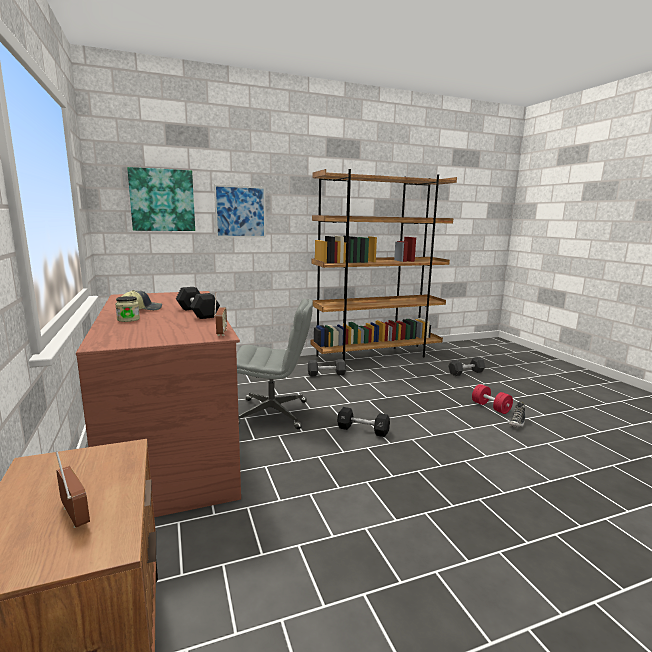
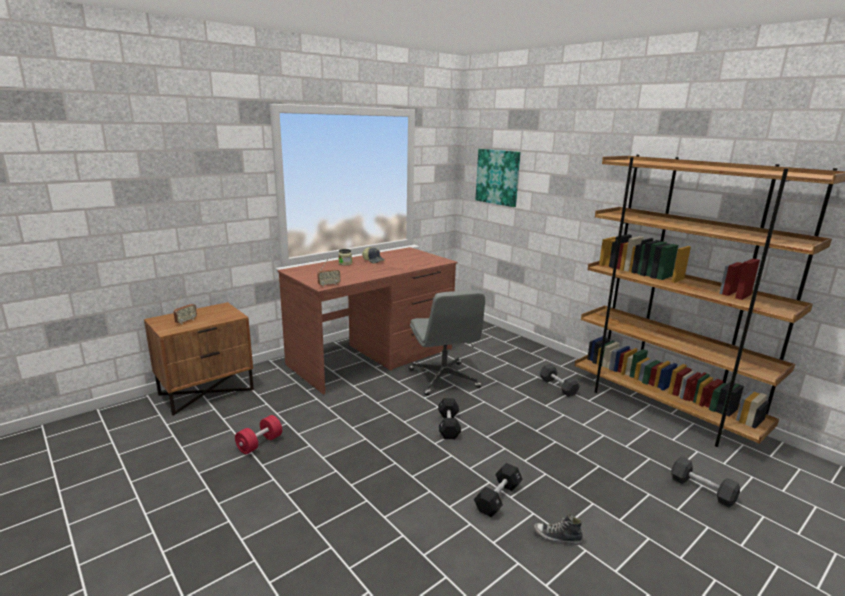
camera: 70 degrees right, 5 degrees up
black dumbbell [176,287,220,319] -> black dumbbell moved to [474,463,523,517]
picture [214,185,266,238] -> none
red dumbbell [472,384,513,414] -> red dumbbell moved to [235,415,282,454]

